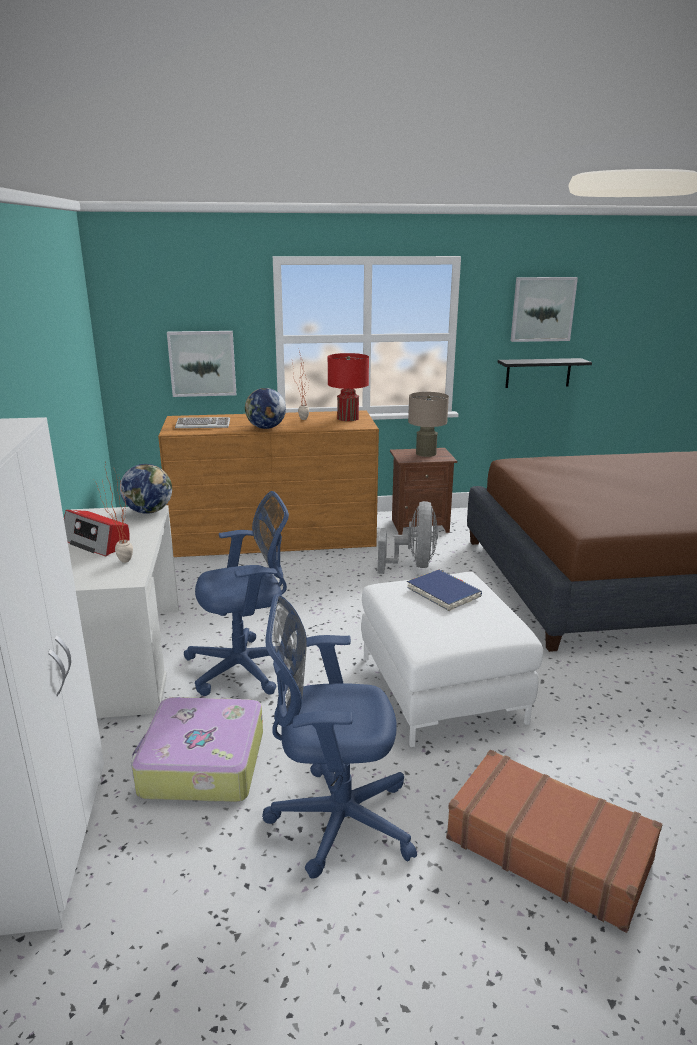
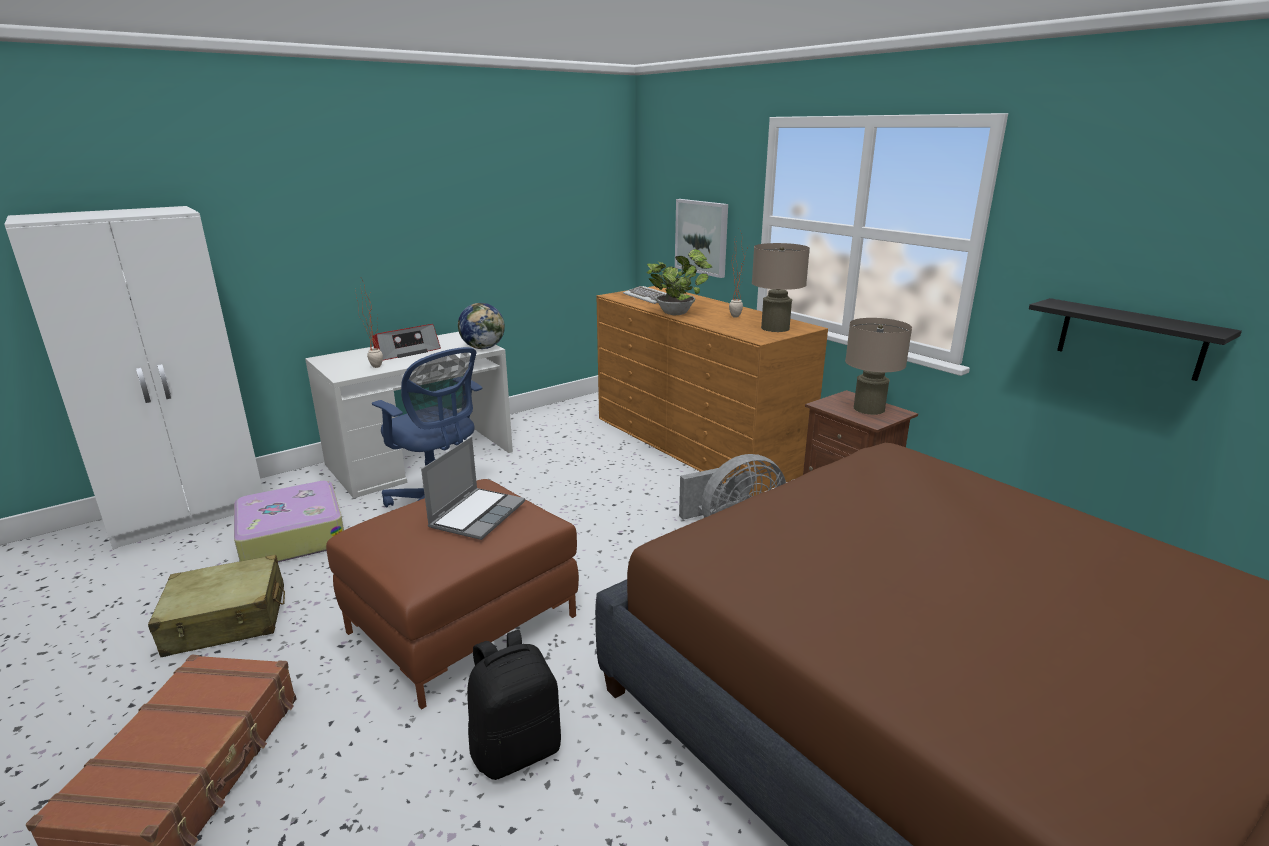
camera: 60 degrees right, 0 degrees up
radio [64,510,130,557] -> radio turned 135 degrees counterclockwise [373,324,441,360]
globe [245,388,286,429] -> potted plant [647,249,712,315]
blue office chair [262,594,417,879] -> beige suitcase [148,555,285,657]
red table lamp [327,353,369,421] -> beige table lamp [752,243,810,332]
white ottoman [361,572,543,747] -> brown ottoman [326,479,579,709]
blue book [407,570,482,611] -> laptop [421,437,525,540]
picture [511,277,578,342] -> none
none -> black backpack [467,630,561,780]

